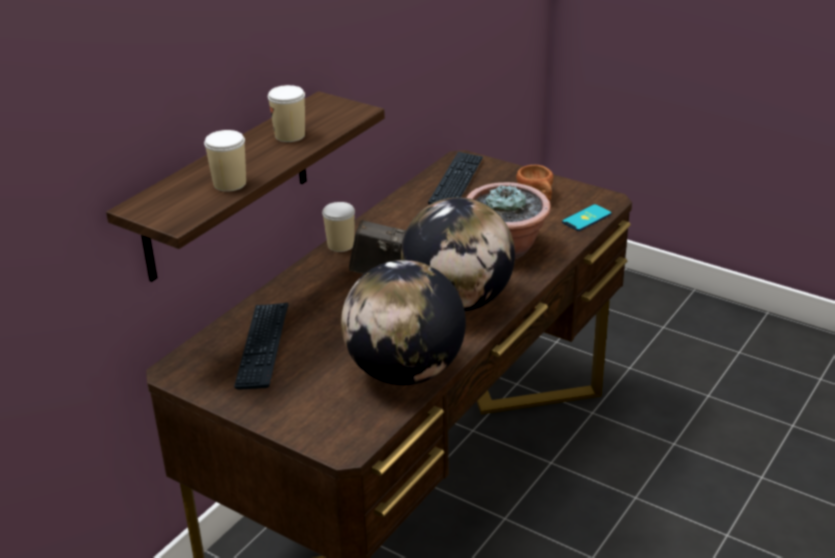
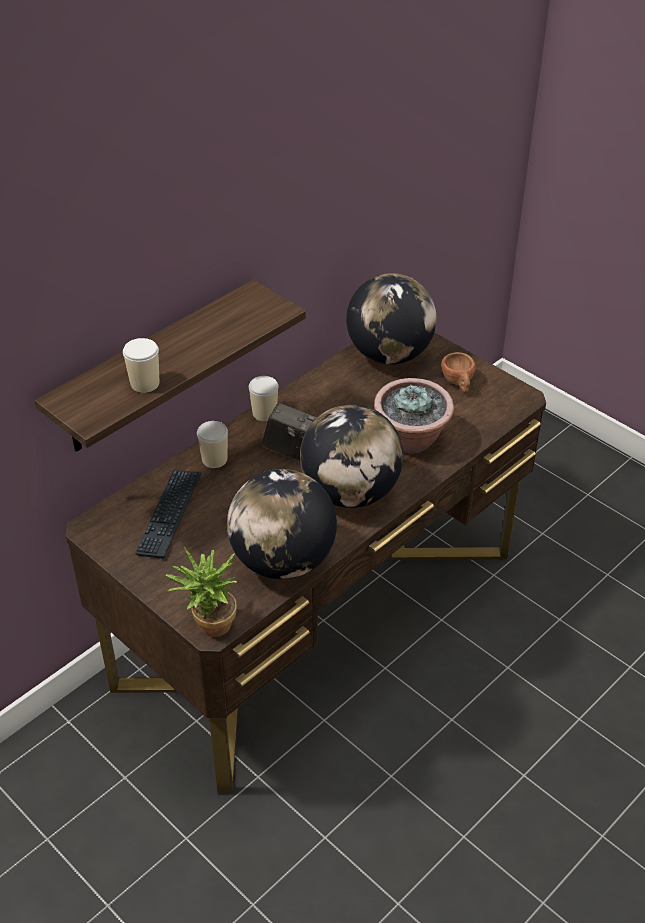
camera: 10 degrees right, 10 degrees up
cup [268,85,305,142] -> cup moved to [197,421,228,468]
keyboard [428,152,483,205] -> globe [346,273,437,364]
phone [562,204,612,231] -> none
none -> potted plant [165,547,237,637]

